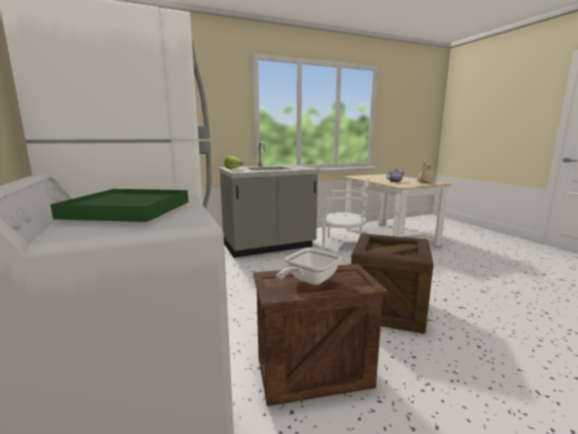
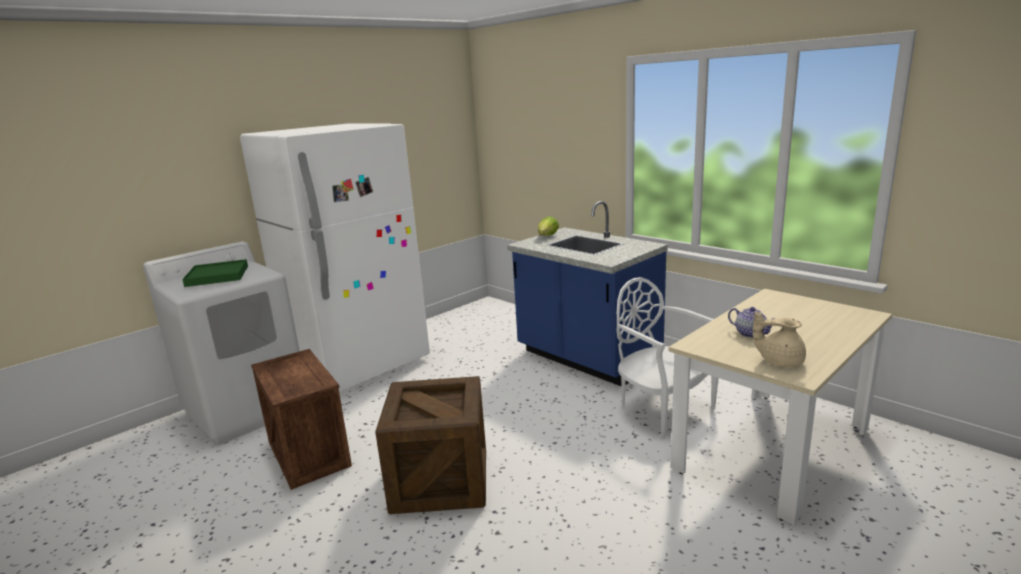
camera: 70 degrees right, 5 degrees up
grey counter [219,142,320,258] -> blue counter [507,201,668,387]
frying pan [276,248,342,285] -> none
white chair [322,175,369,250] -> white chair turned 150 degrees clockwise [617,277,718,440]

